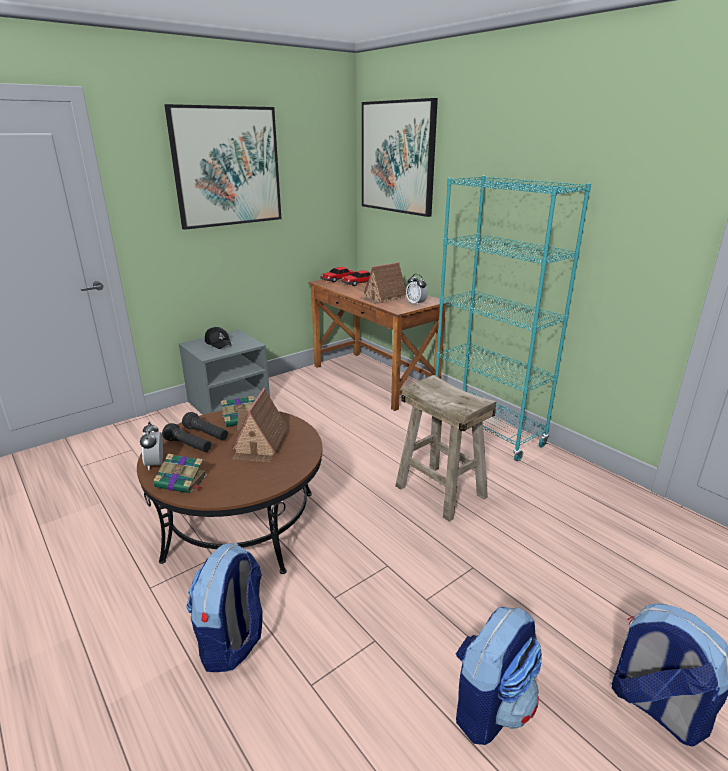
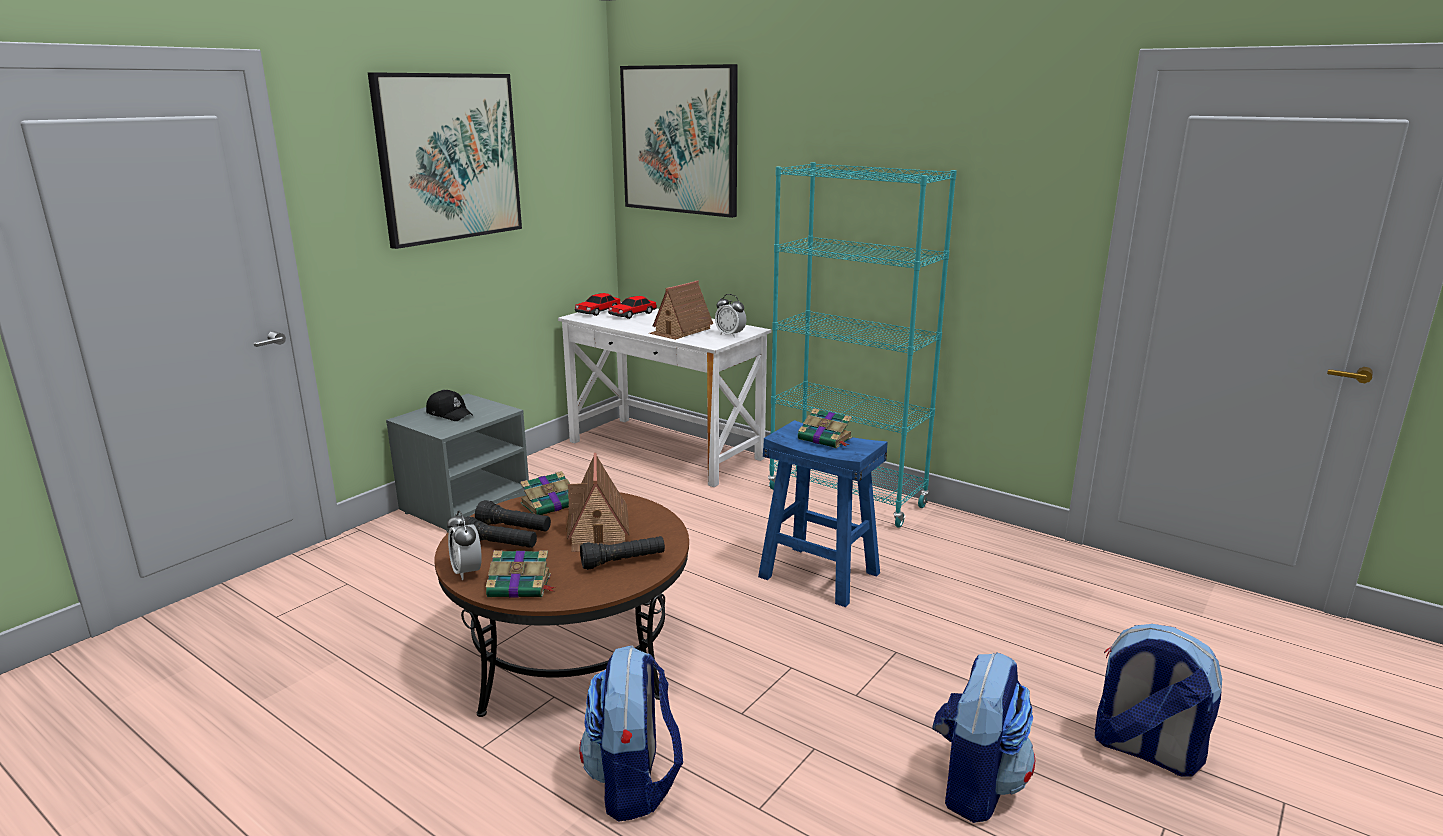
camera: 15 degrees left, 5 degrees down
brown desk [308,279,449,411] -> white desk [558,309,771,487]
beige stool [395,375,496,522] -> blue stool [758,420,888,607]
none -> black flashlight [580,536,665,570]
none -> book [798,408,852,448]

